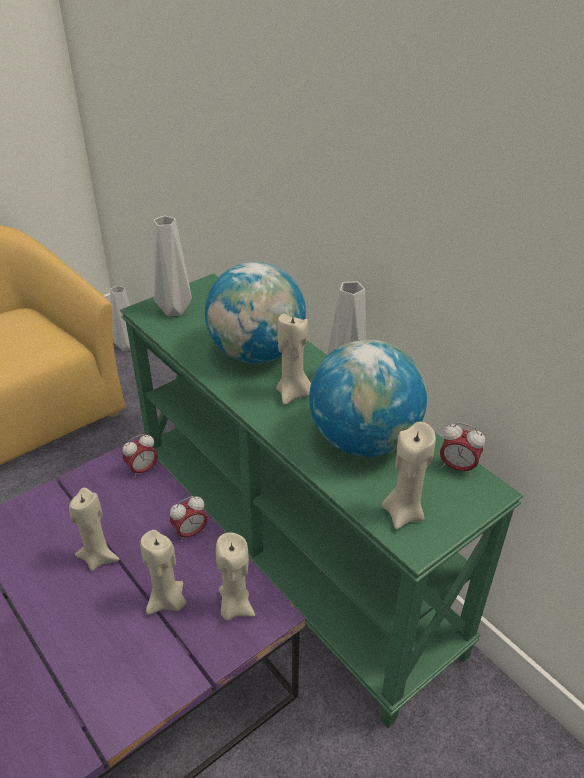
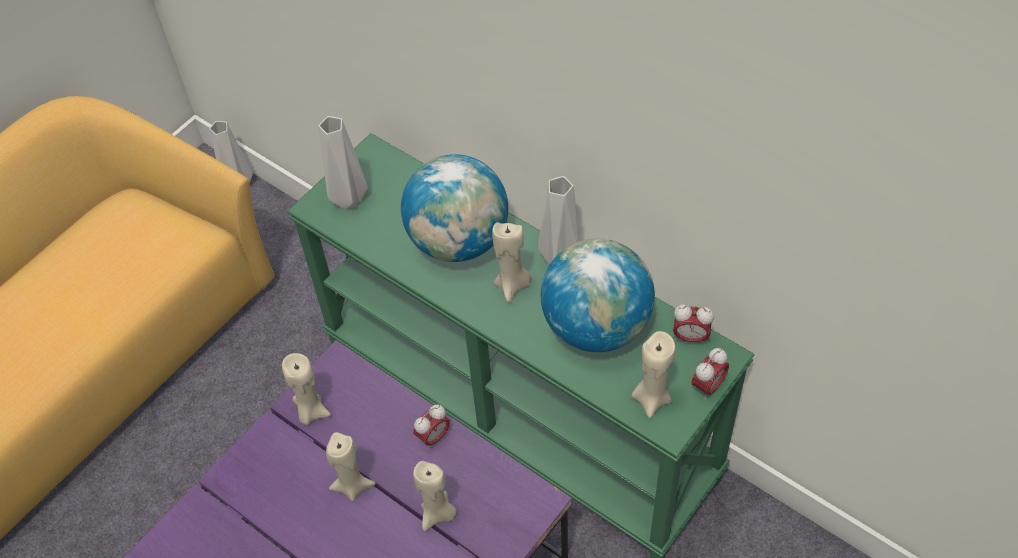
camera: 10 degrees left, 15 degrees up
alarm clock [123,434,158,478] -> alarm clock moved to [692,348,729,399]
beige candle [216,532,255,621] -> beige candle moved to [282,353,331,425]

